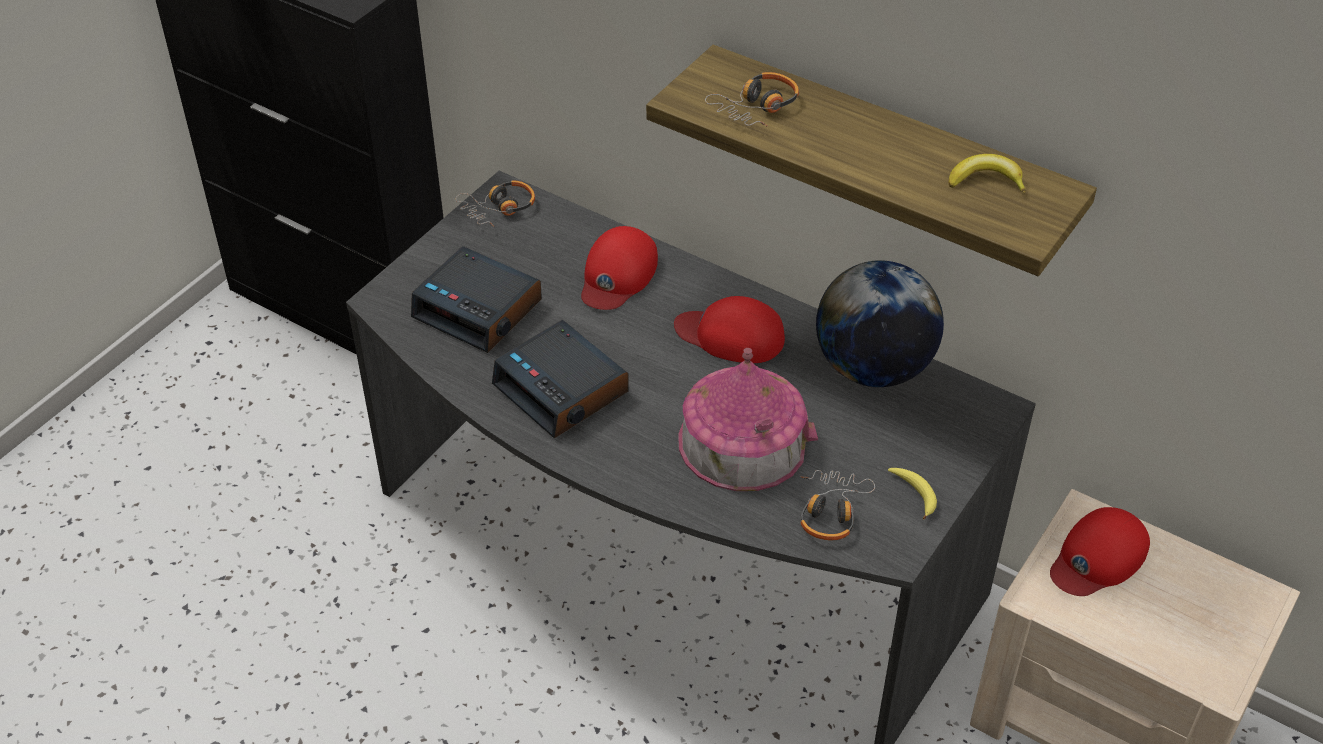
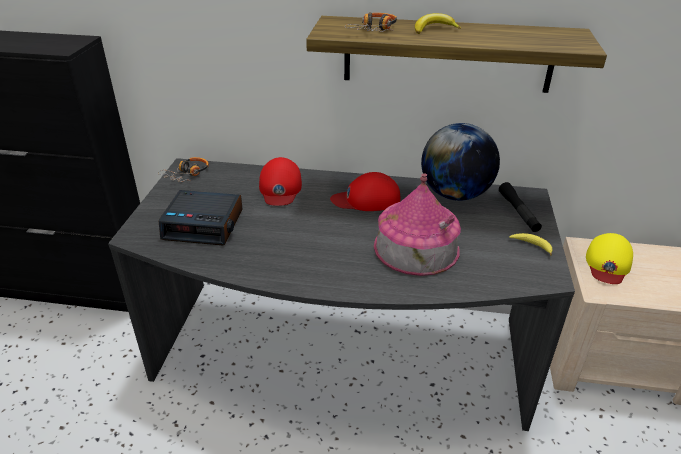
camera: 25 degrees left, 10 degrees down
alarm clock [492,320,629,438] -> none
headphones [800,470,875,540] -> none
banana [949,154,1026,194] -> banana moved to [415,13,461,34]
red cap [1050,507,1150,596] -> yellow cap [586,233,633,284]
none -> black flashlight [499,182,542,232]

